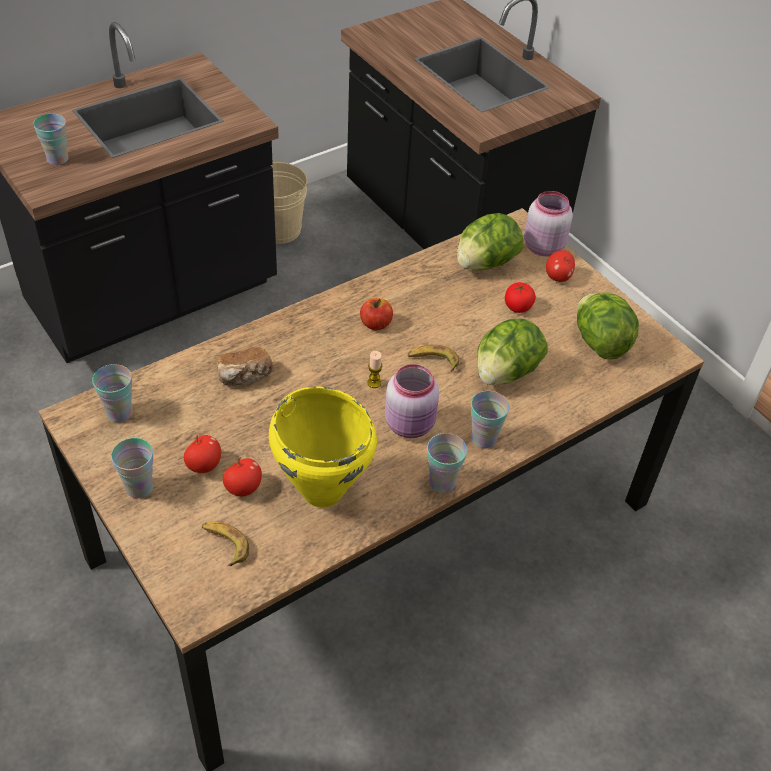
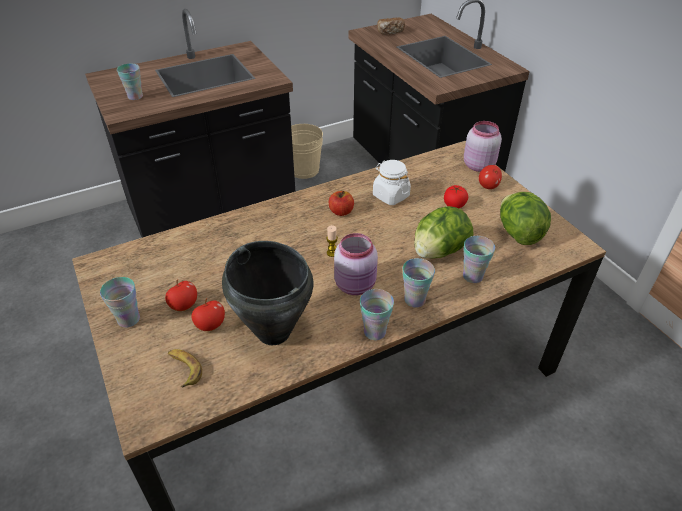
camera: 10 degrees right, 5 degrees down
cup [92,364,133,422] -> cup moved to [463,236,495,283]
bread [217,347,273,386] -> bread moved to [377,18,405,35]
yellow cooking pot [269,386,377,508] -> black cooking pot [222,241,314,345]
banana [408,345,459,372] -> none
lettuce [457,213,524,270] -> none
none -> white jar [373,160,411,205]

